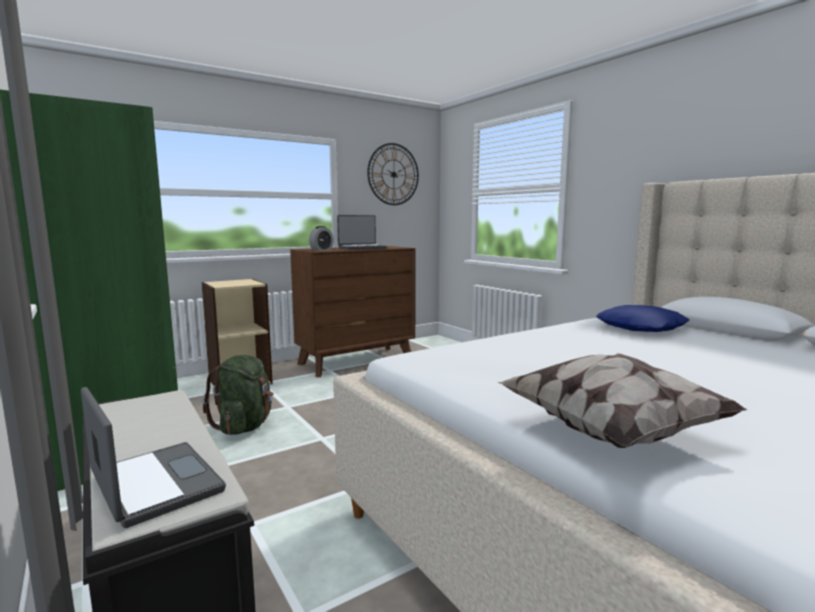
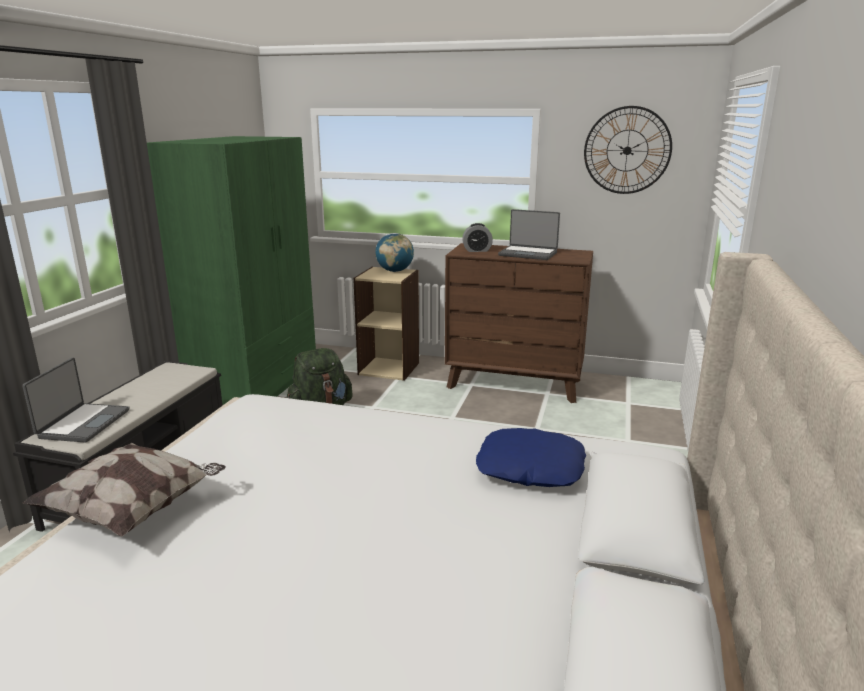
camera: 50 degrees right, 10 degrees up
none -> globe [375,233,414,272]

